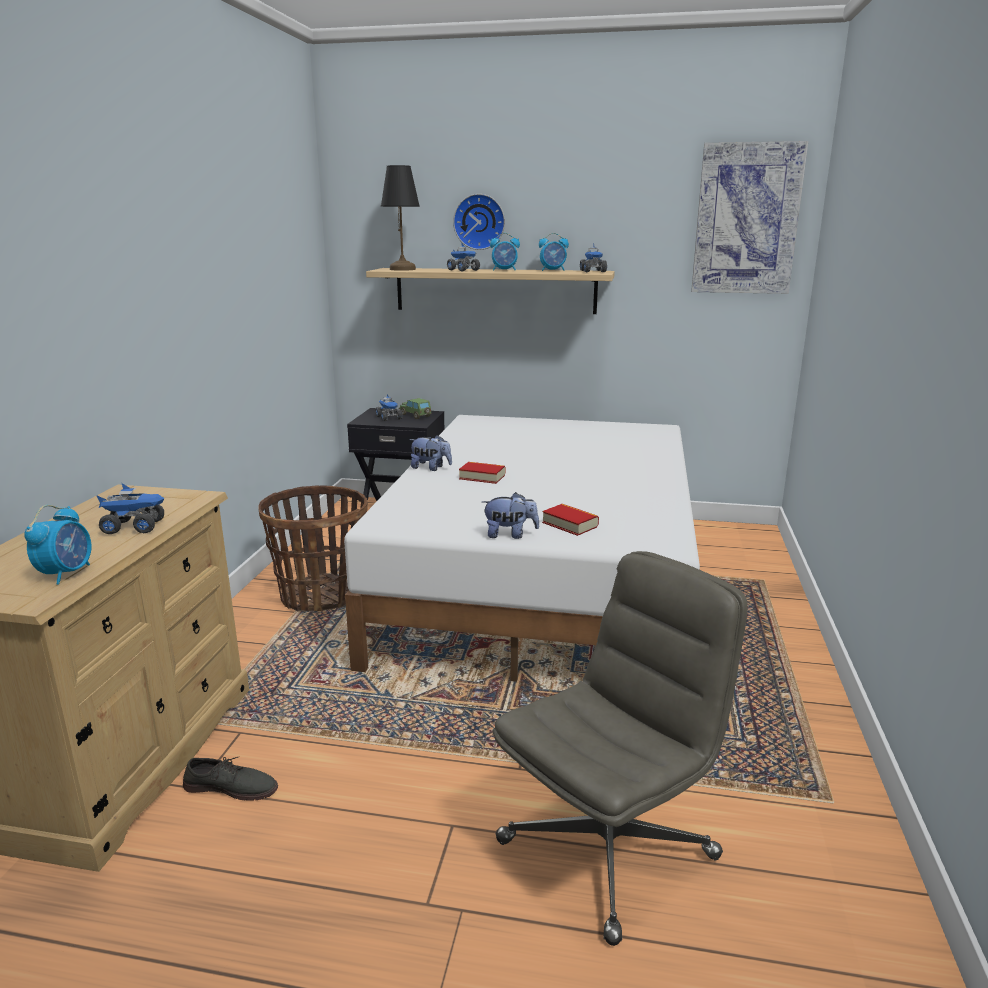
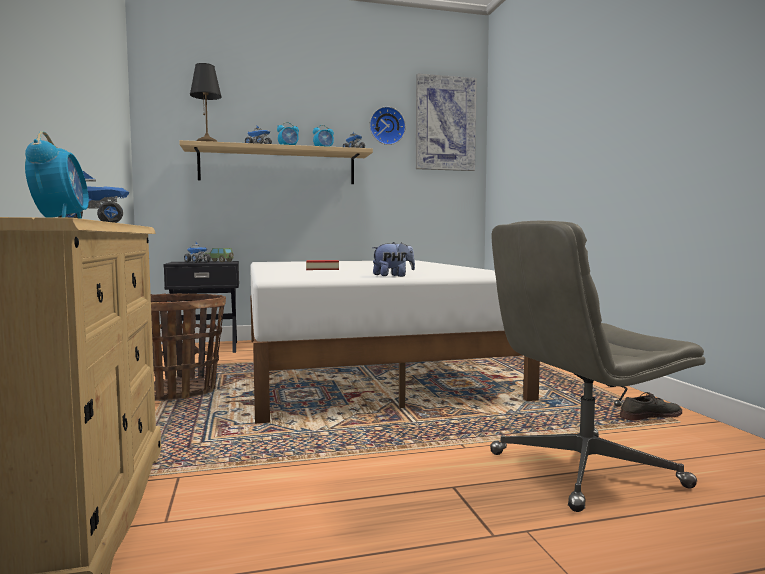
camera: 25 degrees left, 15 degrees down
grey shoe [183,757,278,801] -> grey shoe moved to [620,392,682,421]
plush toy [409,435,452,471] -> none
wall clock [453,194,505,250] -> wall clock moved to [370,106,406,145]
grey office chair [493,551,748,946] -> grey office chair turned 135 degrees counterclockwise [490,221,705,512]
book [542,504,599,536] -> none

